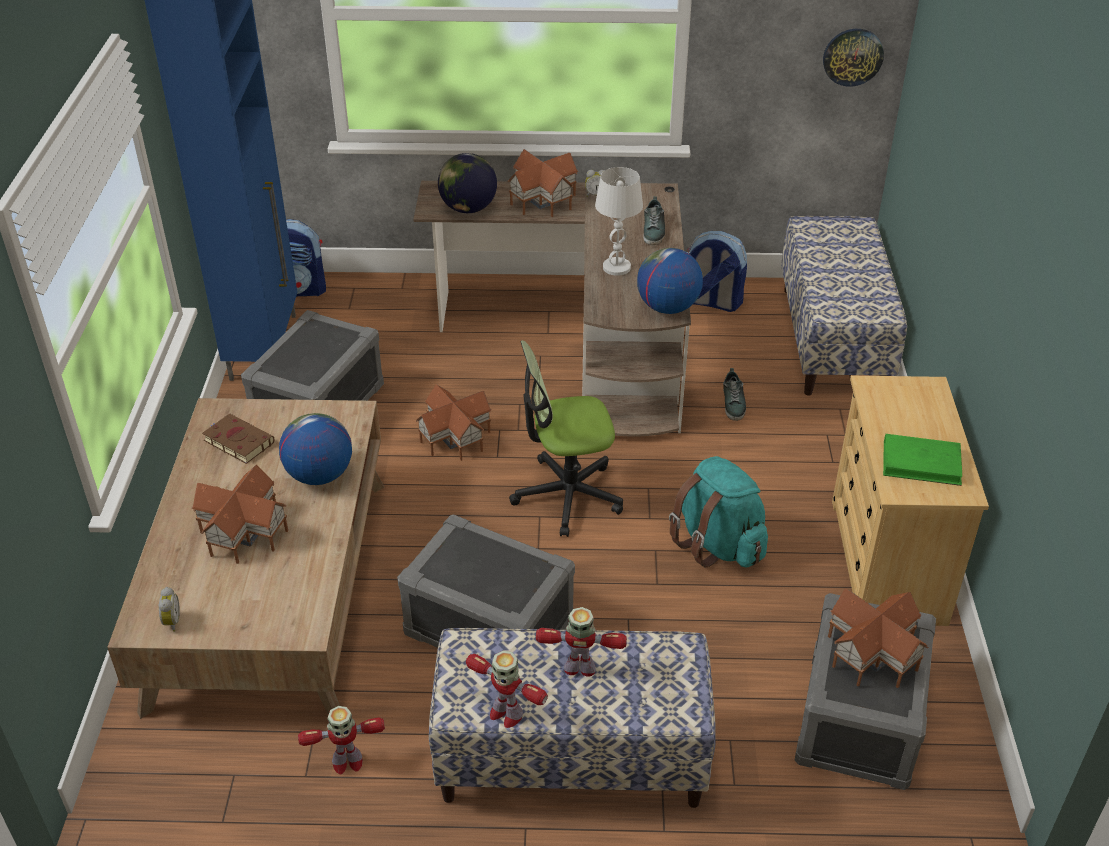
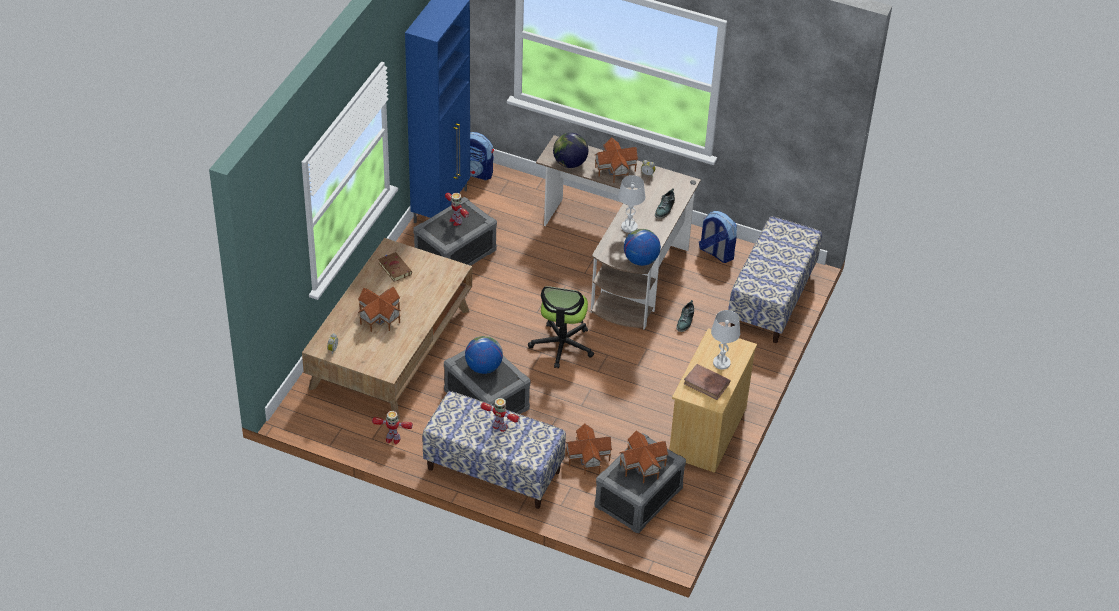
camera: 20 degrees right, 5 degrees up
globe [279,413,352,485] -> globe moved to [465,336,503,374]
toy house [416,384,492,461] -> toy house moved to [565,423,612,475]
toy robot [466,651,548,728] -> toy robot moved to [445,193,469,226]
office chair [509,340,623,537] -> office chair turned 90 degrees counterclockwise [528,286,594,369]
turquoise backpack [669,456,768,567] -> none
wall clock [823,29,884,86] -> none
green book [883,434,962,486] -> brown book [683,364,730,400]
none -> white table lamp [711,310,740,370]

